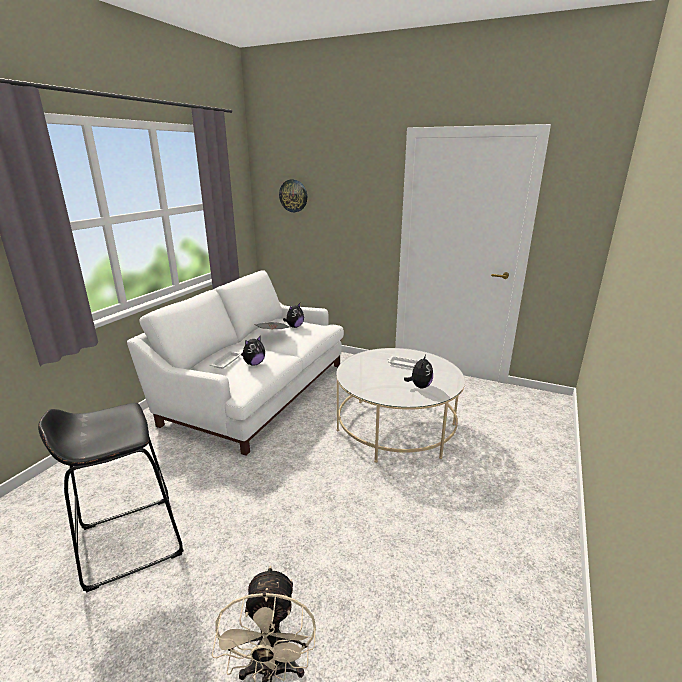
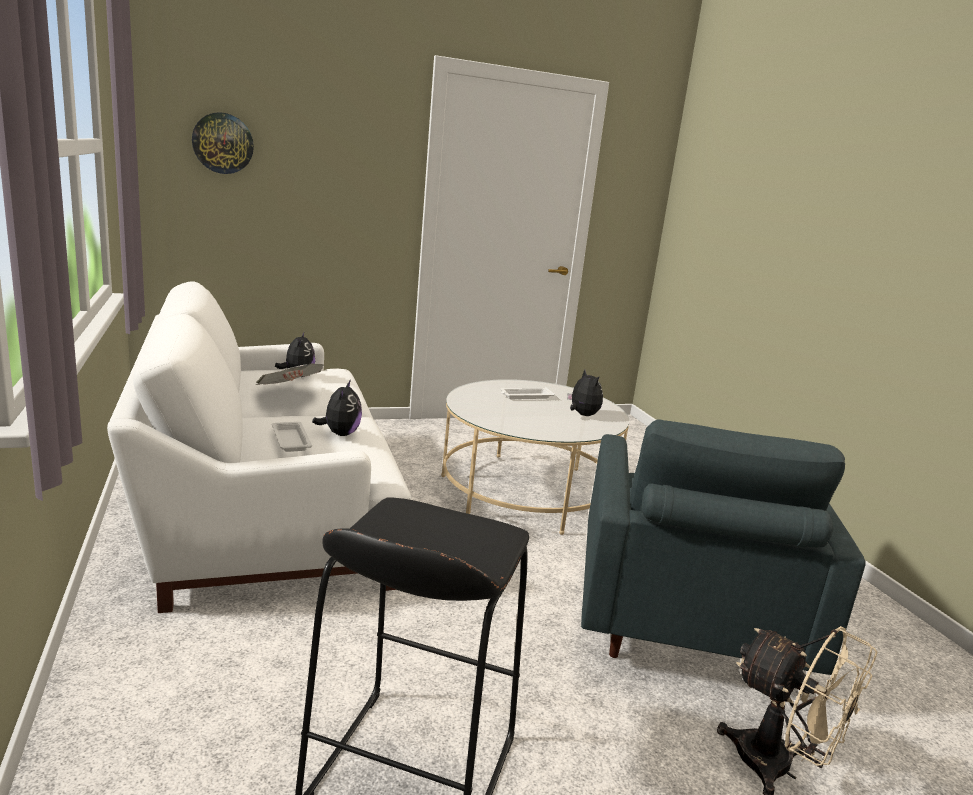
camera: 45 degrees left, 5 degrees down
none -> grey armchair [581,419,866,675]

